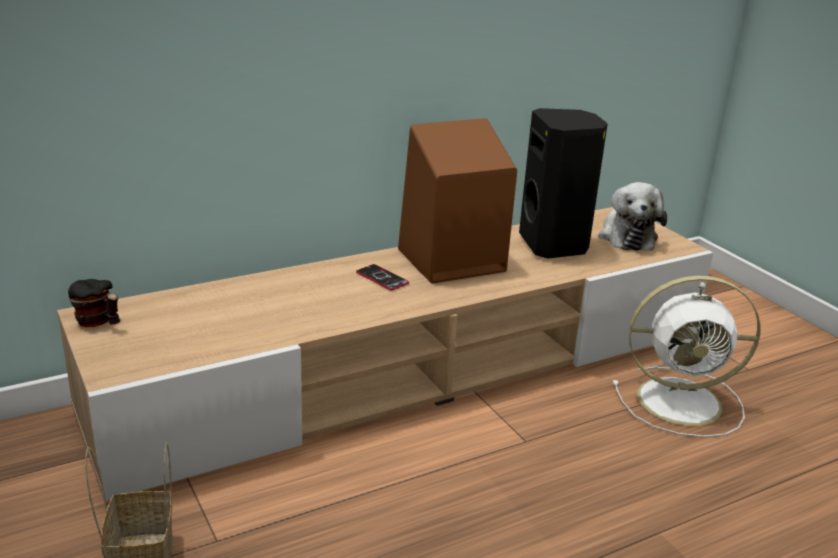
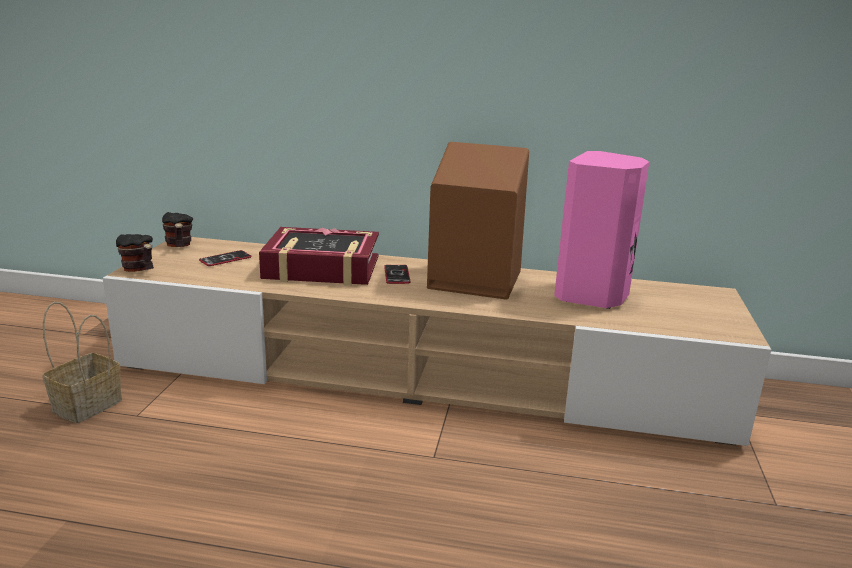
camera: 40 degrees right, 5 degrees down
black speaker [519,108,608,259] -> pink speaker [554,151,649,309]
plush toy [598,182,667,251] -> none
white fan [612,275,760,437] -> none
none -> mug [116,234,154,272]
none -> phone [199,250,251,266]
none -> book [259,227,379,286]

